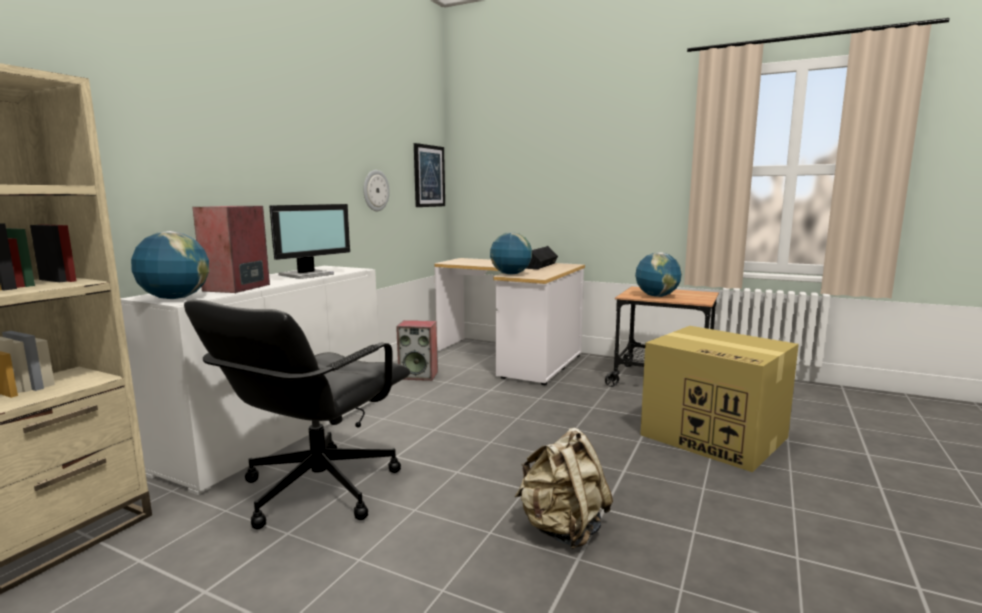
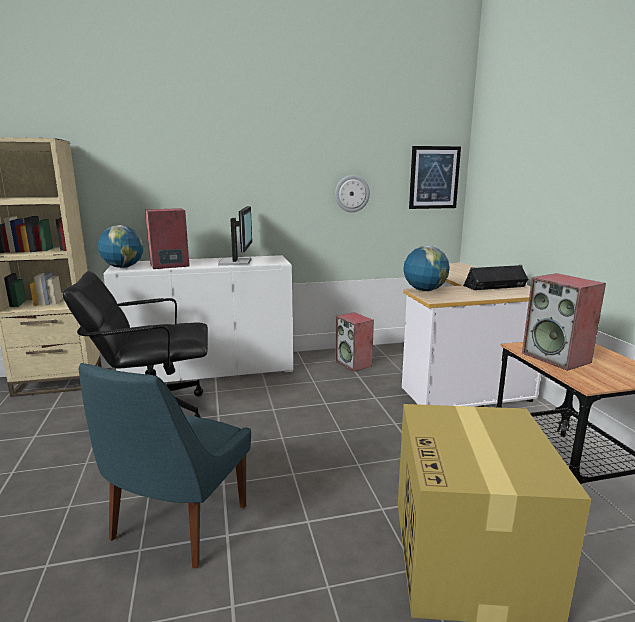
camera: 50 degrees right, 5 degrees up
monitor [269,204,350,279] -> monitor turned 90 degrees counterclockwise [218,206,252,265]
beige backpack [515,428,613,549] -> blue chair [79,363,251,568]
globe [635,252,682,297] -> speaker [522,273,606,371]

